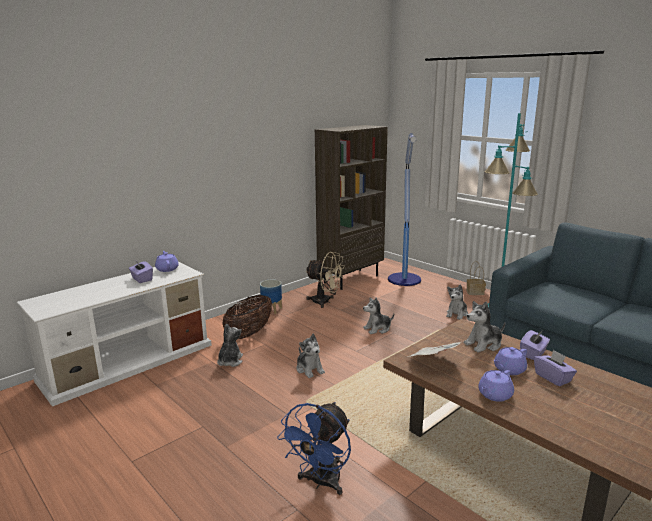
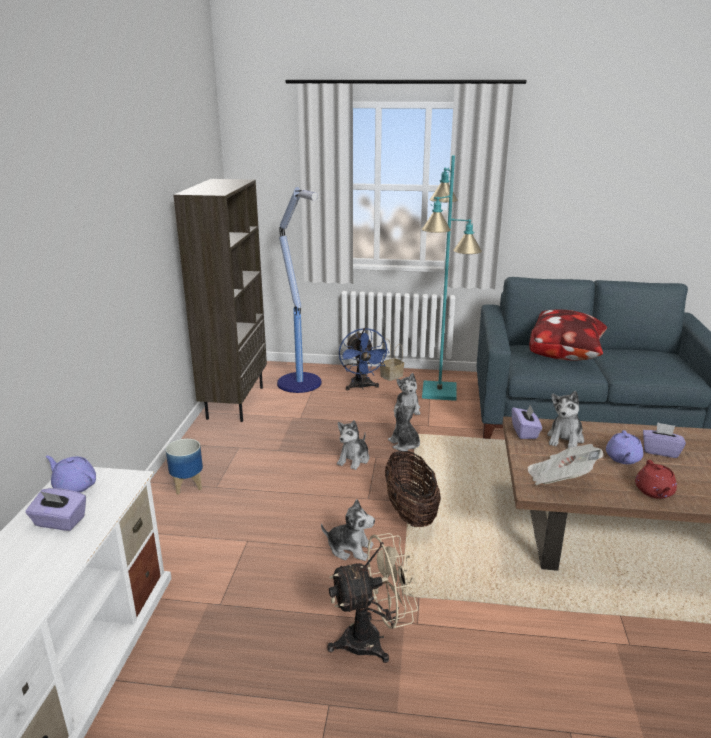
camera: 40 degrees left, 5 degrees up
plush toy [217,323,243,367] -> plush toy moved to [388,402,420,451]
basket [222,295,272,339] -> basket moved to [385,450,441,527]
blue fan [277,402,351,495] -> blue fan moved to [339,328,389,390]
beige fan [306,252,344,308] -> beige fan moved to [327,533,418,663]
purple teapot [478,370,514,402] -> red teapot [635,460,677,499]
purple tissue box [520,330,550,360] -> purple tissue box moved to [512,404,542,439]
none -> pillow [529,309,607,360]

